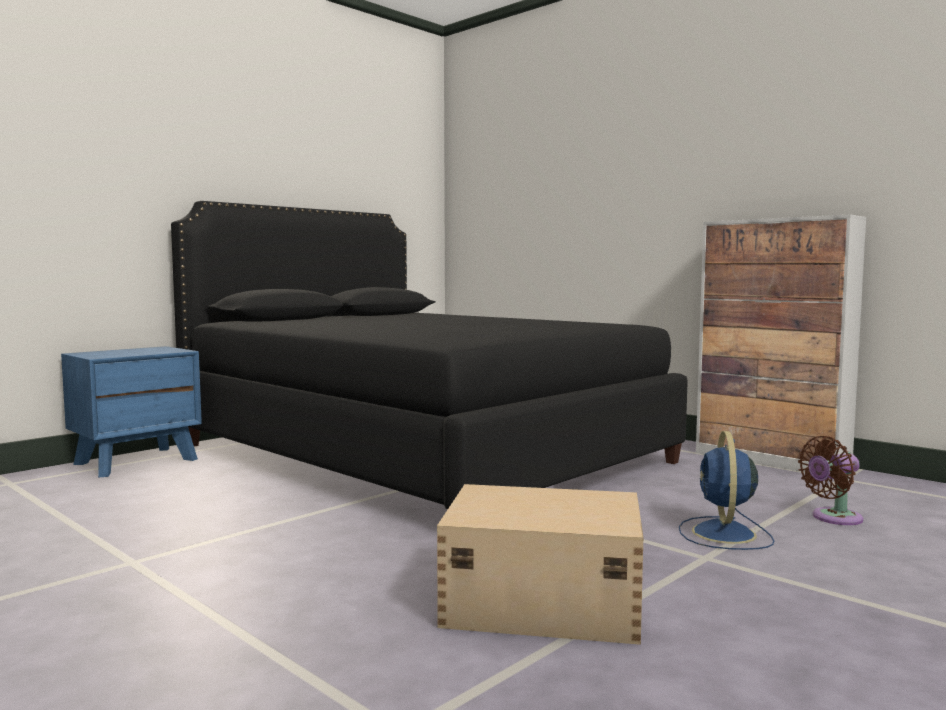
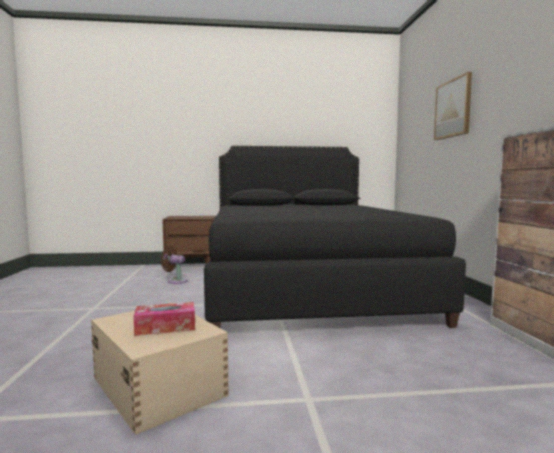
camera: 40 degrees right, 0 degrees up
blue nightstand [61,346,202,477] -> brown nightstand [162,216,216,271]
blue fan [679,431,774,550] -> none
brown fan [798,436,863,525] -> brown fan moved to [161,246,187,284]
none -> tissue box [133,302,195,336]
none -> picture [434,72,472,140]

